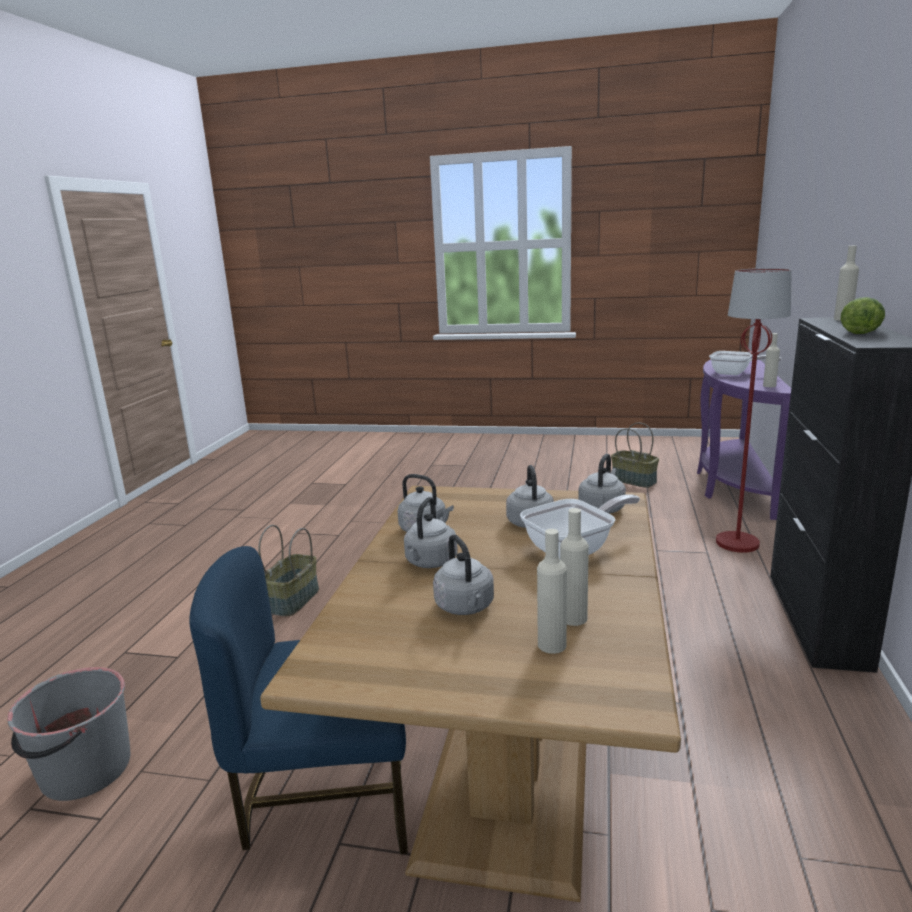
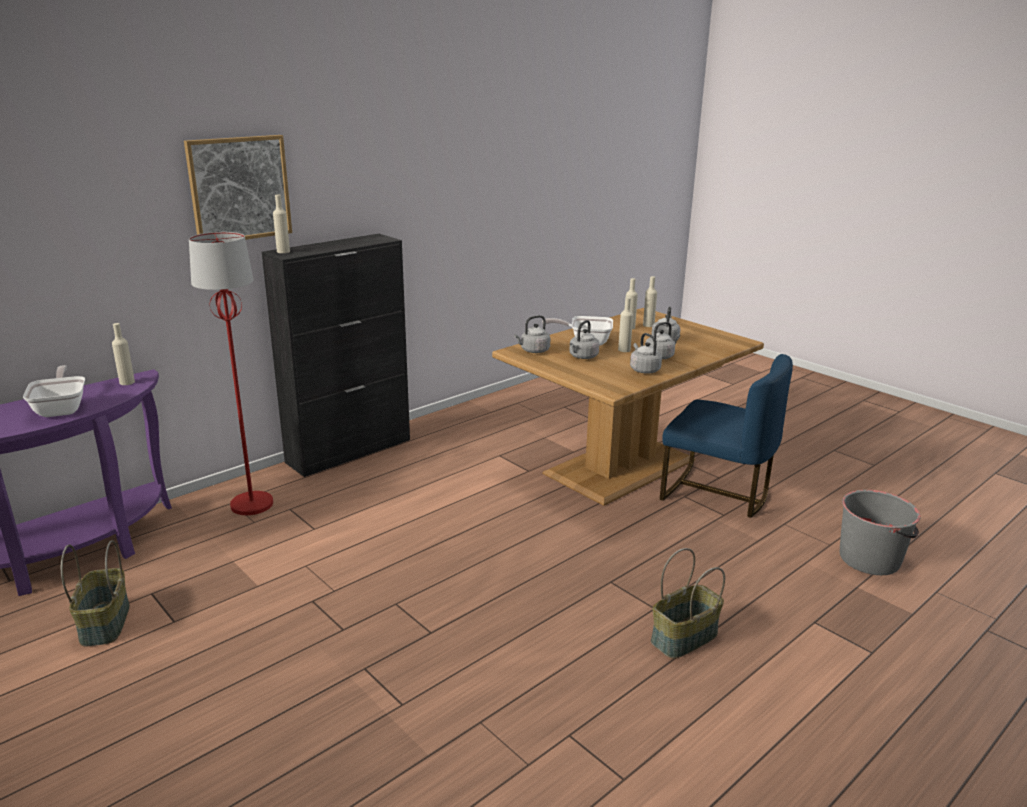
camera: 145 degrees left, 5 degrees up
lettuce [841,297,885,334] -> none
none -> picture [184,135,292,240]
none -> beige bottle [618,297,633,352]

